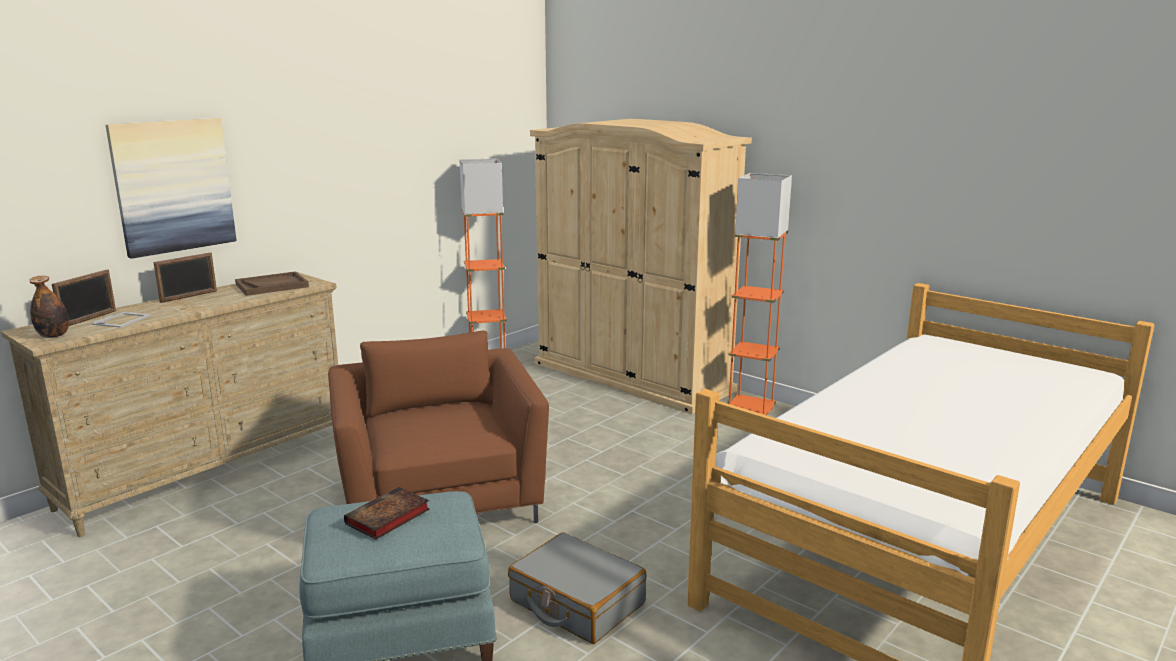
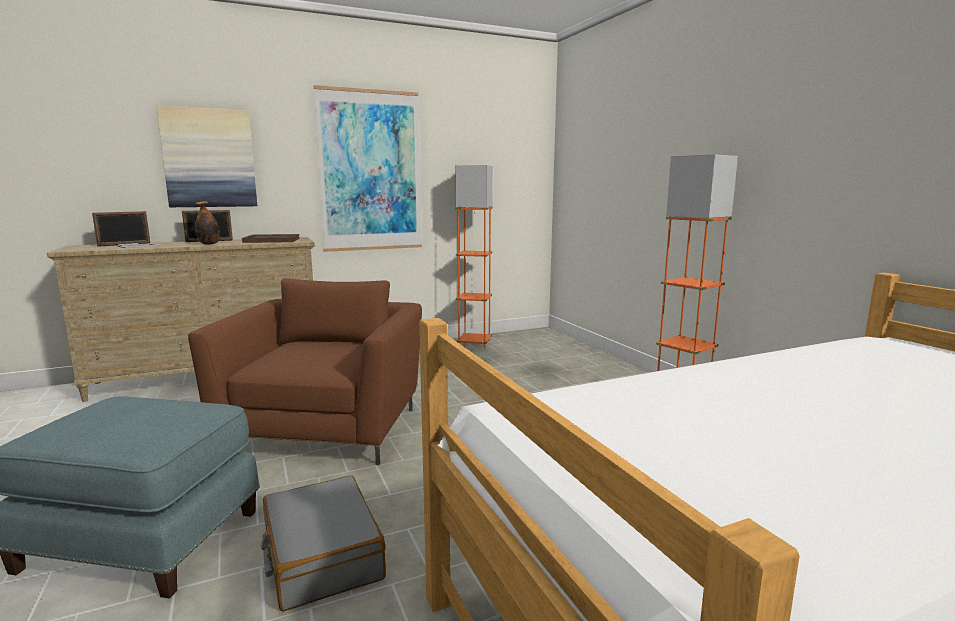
camera: 25 degrees right, 5 degrees down
bottle [29,276,69,338] -> bottle moved to [195,201,220,245]
book [344,487,430,540] -> none
beige wardrobe [530,119,752,414] -> none
none -> picture [313,85,422,252]

